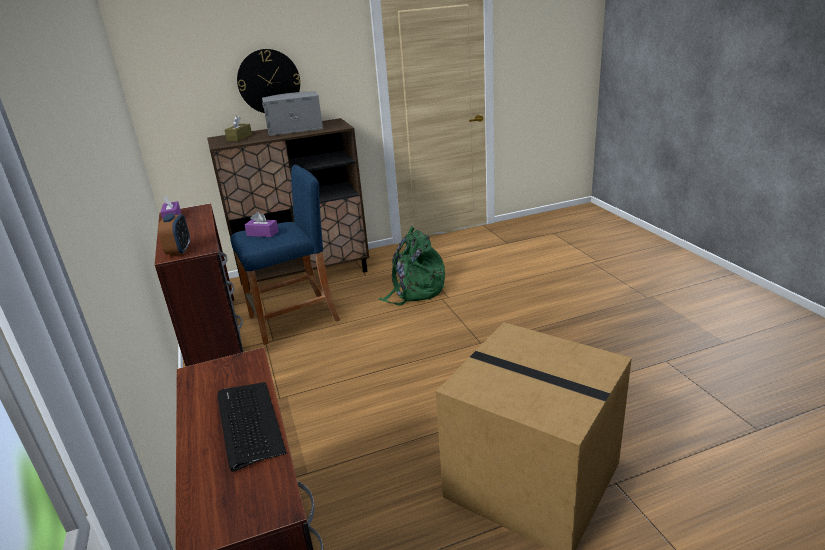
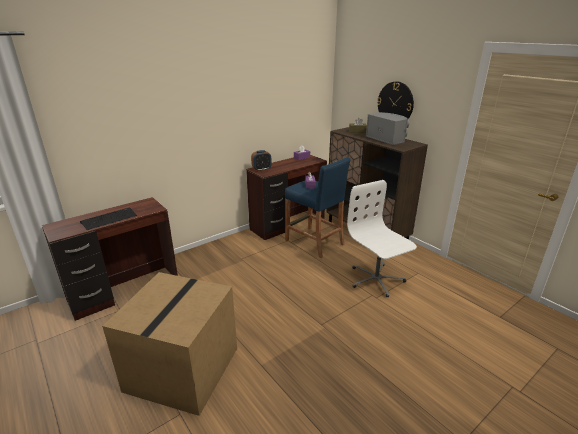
camera: 70 degrees right, 0 degrees up
green backpack [378,226,445,306] -> white office chair [347,180,417,297]

